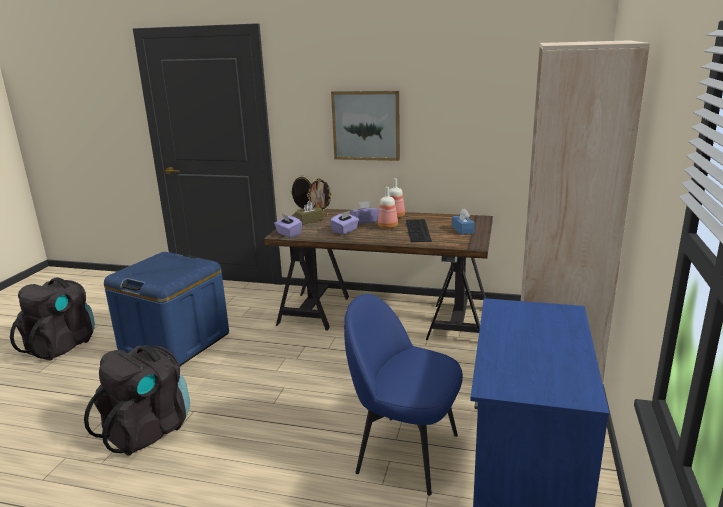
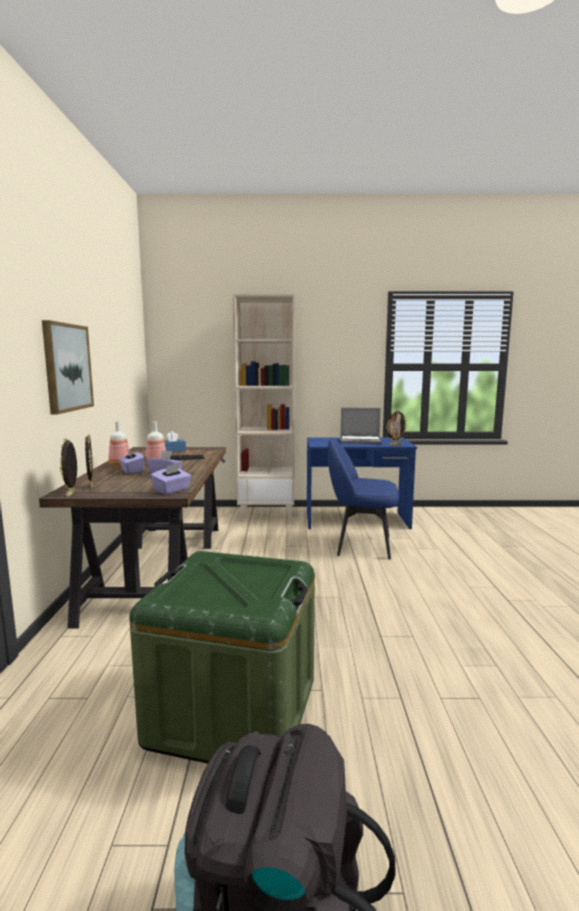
camera: 105 degrees left, 10 degrees down
black backpack [84,345,190,456] -> none
blue storage box [104,252,229,366] -> green storage box [129,551,315,764]
brown tissue box [295,201,323,225] -> none
blue chair [344,294,463,496] -> blue chair turned 90 degrees clockwise [328,439,399,560]
none -> laptop [340,408,382,444]
none -> picture frame [386,410,407,446]

